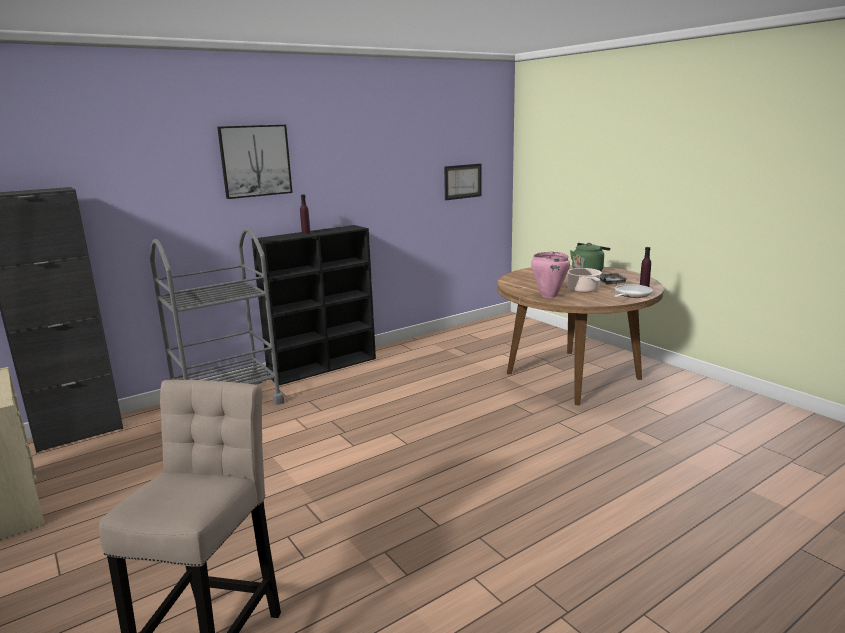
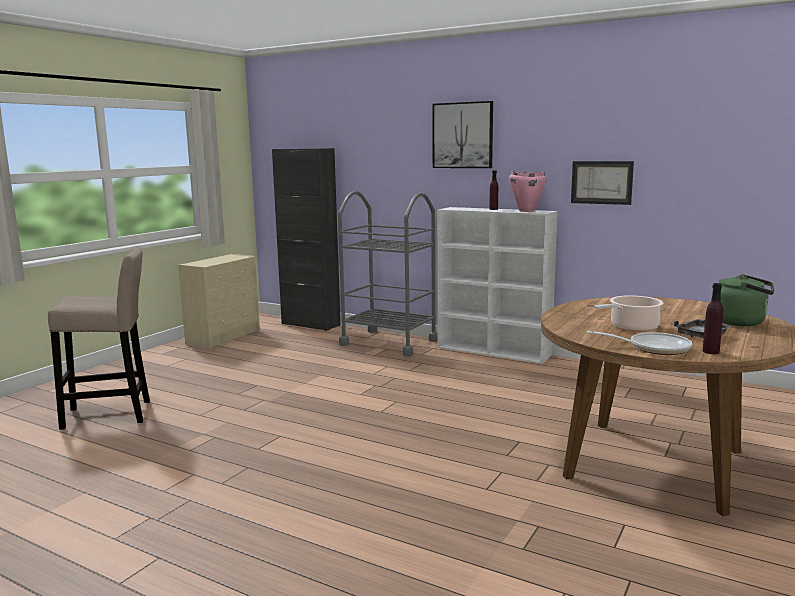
camera: 65 degrees right, 5 degrees down
black bookcase [252,225,376,385] -> white bookcase [437,207,558,364]
picture [444,163,481,200] -> picture moved to [571,161,634,205]
pink cooking pot [531,252,570,298] -> pink cooking pot moved to [509,171,547,212]

